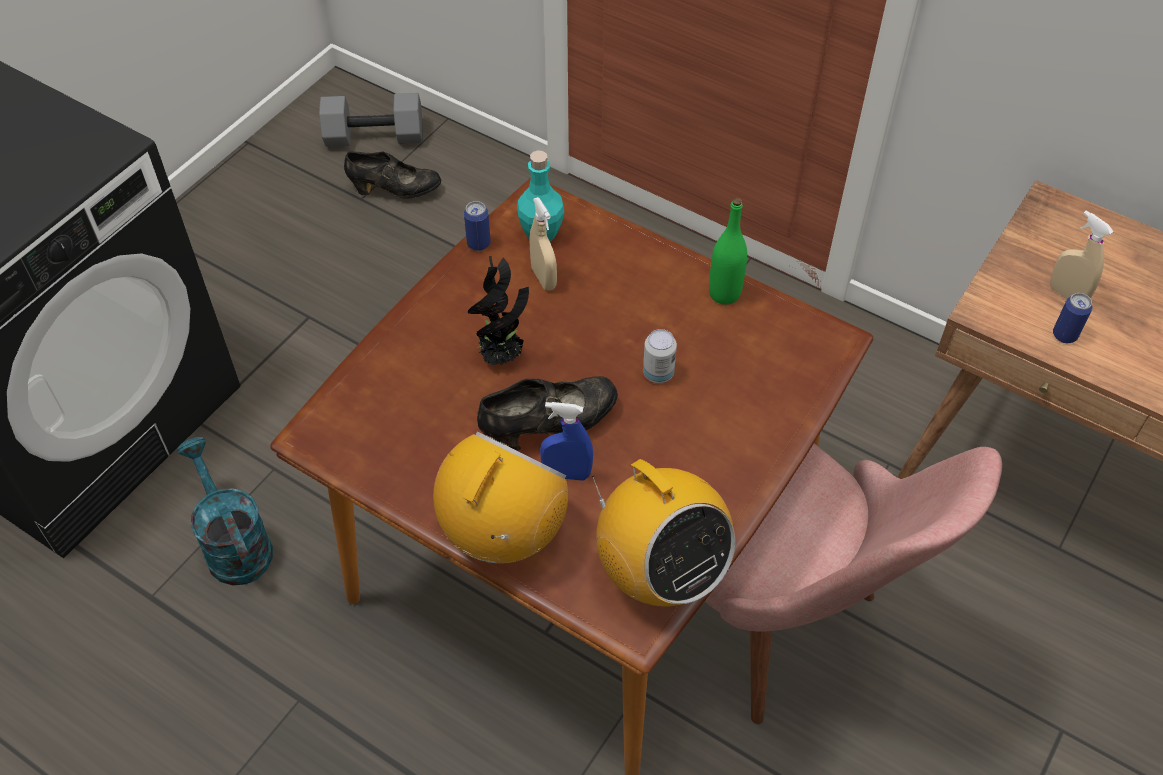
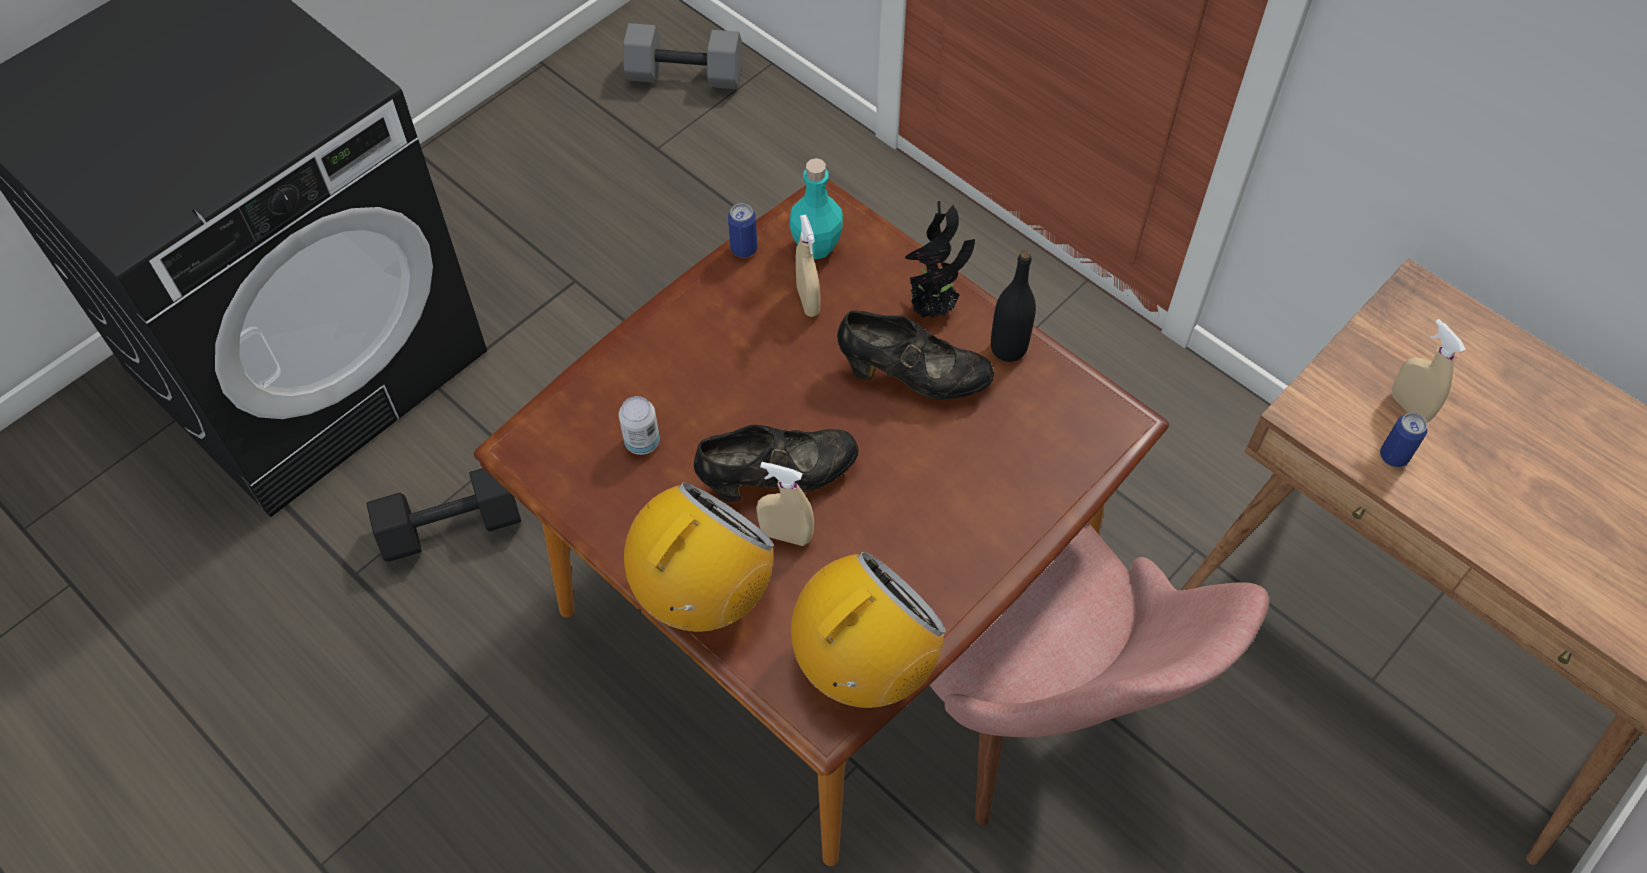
camera: 10 degrees right, 5 degrees up
turquoise watering can [177,437,273,585] -> black dumbbell [366,468,521,562]
black shoe [344,151,441,199] -> black shoe moved to [837,310,994,400]
potted plant [468,256,529,365] -> potted plant moved to [905,201,975,318]
blue spray bottle [540,402,593,481] -> beige spray bottle [756,462,814,546]
radio [591,459,735,606] -> radio turned 105 degrees counterclockwise [791,552,946,708]
can [643,329,677,383] -> can moved to [619,396,660,455]
green bottle [709,198,747,305] -> black bottle [991,250,1036,362]

